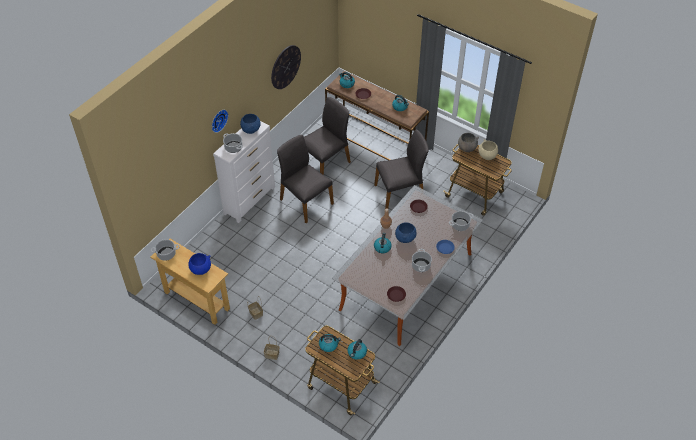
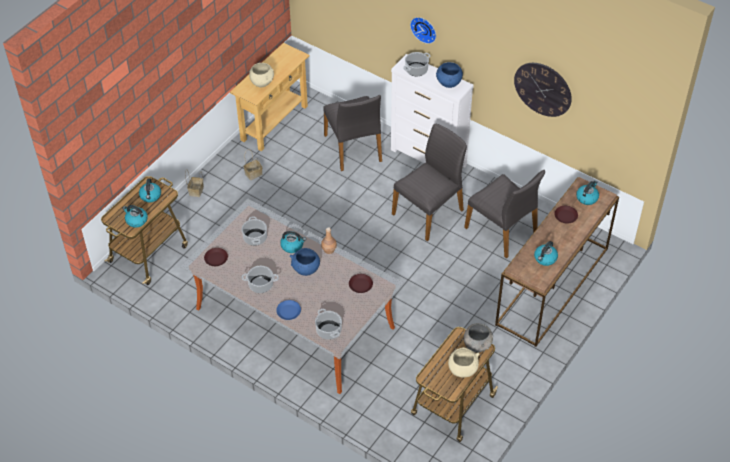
camera: 90 degrees right, 0 degrees up
cooking pot [151,239,179,261] -> cooking pot moved to [242,216,267,246]
blue bowl [188,253,211,275] -> beige bowl [249,63,274,87]
grey chair [374,130,429,209] -> grey chair moved to [323,95,382,171]

